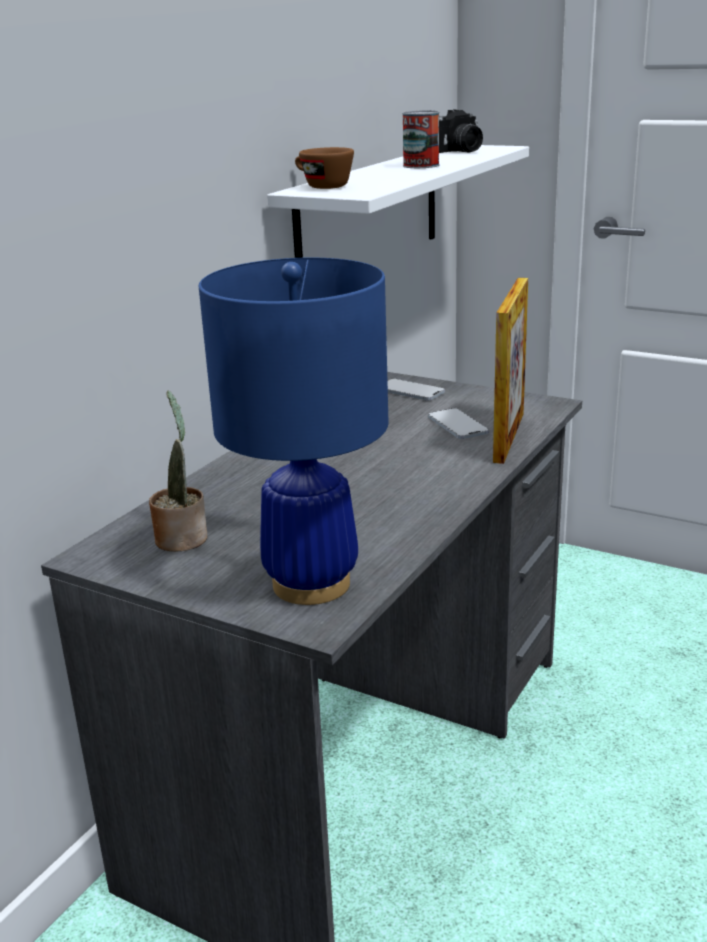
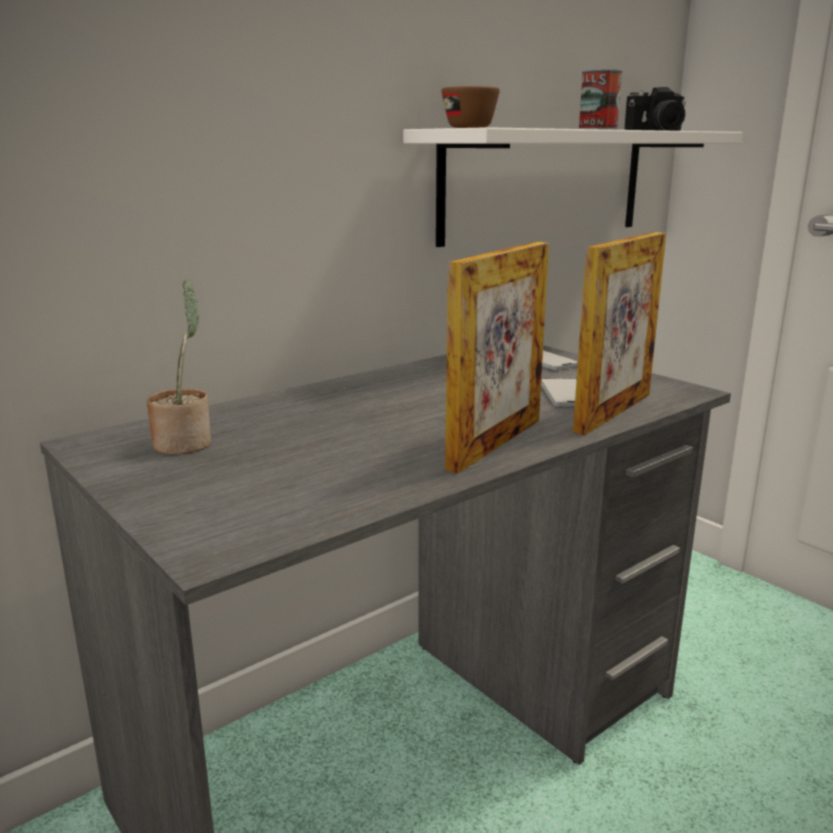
camera: 20 degrees right, 5 degrees down
blue table lamp [198,258,388,605] -> none
none -> picture frame [445,242,549,474]

